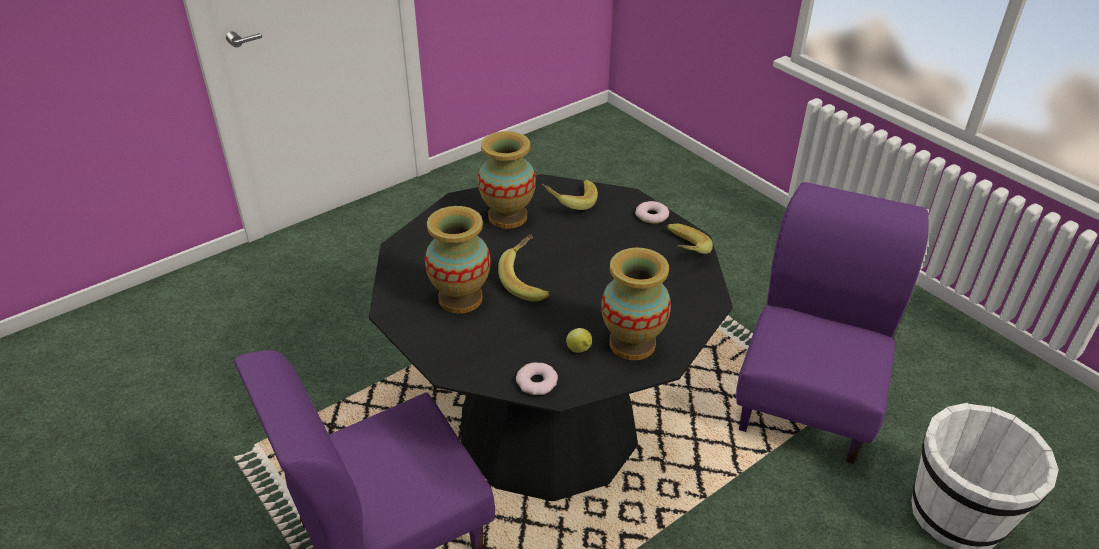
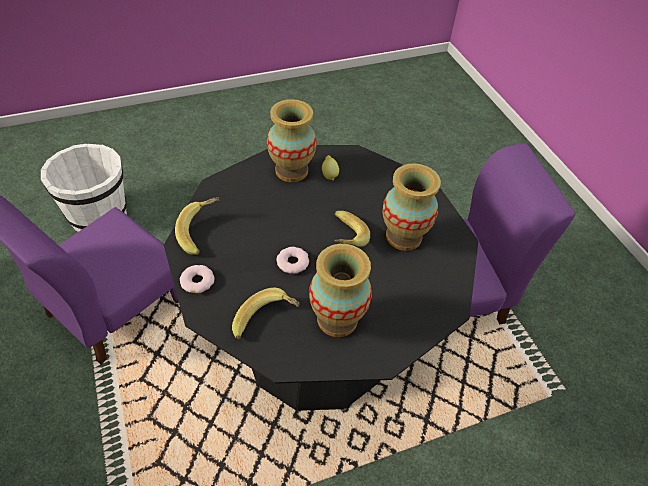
camera: 165 degrees left, 10 degrees up
donut [516,363,558,395] -> donut moved to [276,247,309,274]

